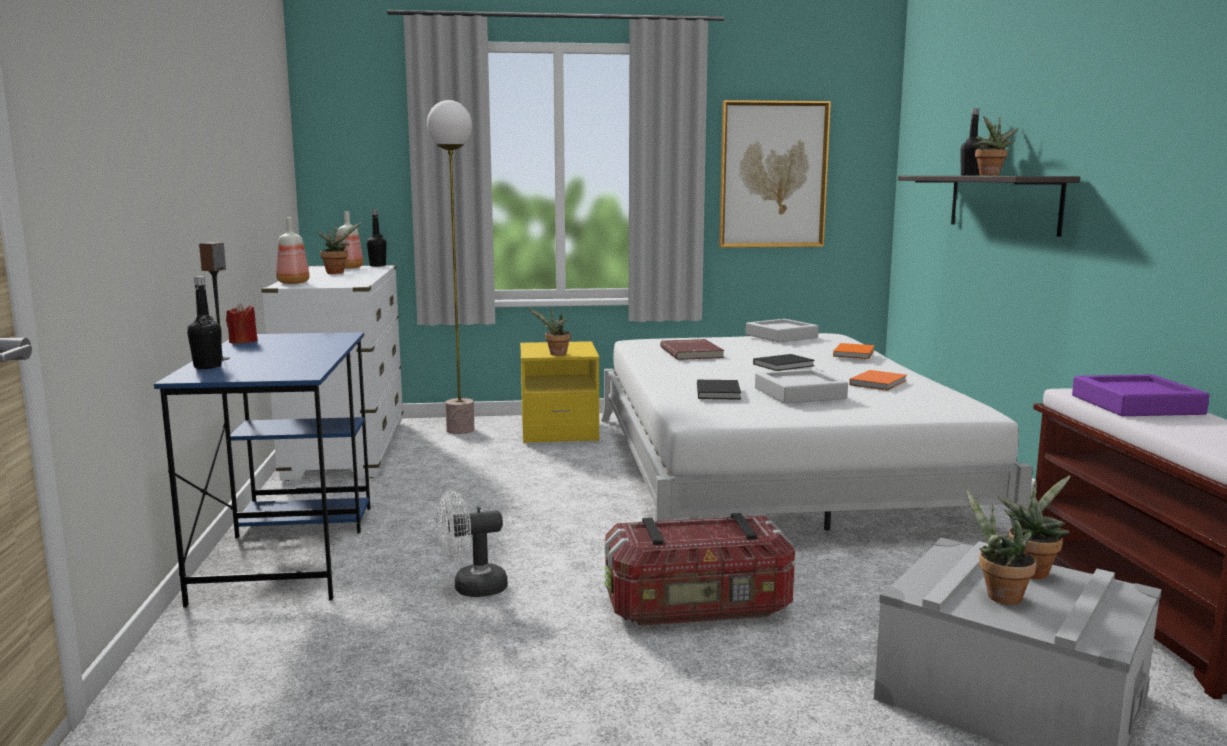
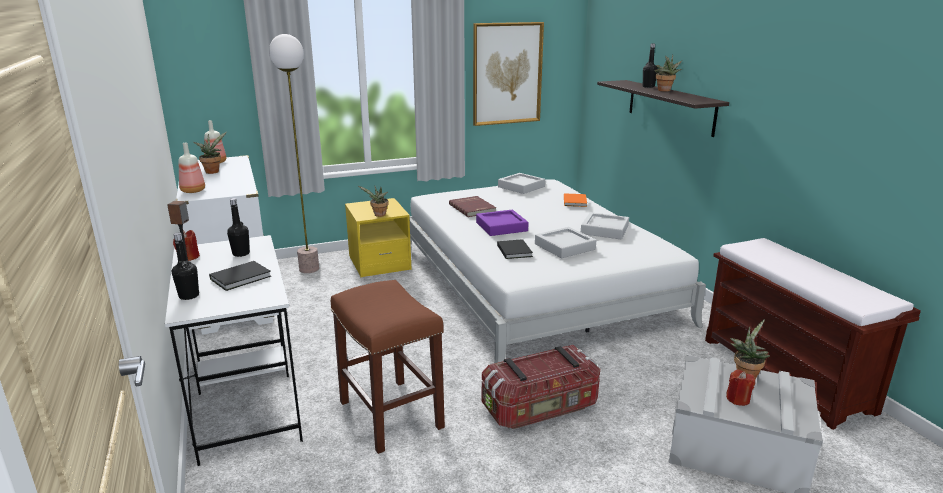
camera: 15 degrees left, 10 degrees up
blue desk [154,332,371,608] -> white desk [165,235,303,466]
black bottle [367,210,387,267] -> black bottle moved to [227,198,250,257]
white fan [435,491,508,597] -> brown stool [331,280,445,454]
black book [753,354,815,371] -> black book moved to [209,261,271,291]
orange book [849,370,907,391] -> grey tray [581,212,629,239]
potted plant [966,489,1037,605] -> red candle [726,370,755,406]
purple tray [1072,374,1210,416] -> purple tray moved to [476,210,529,236]

